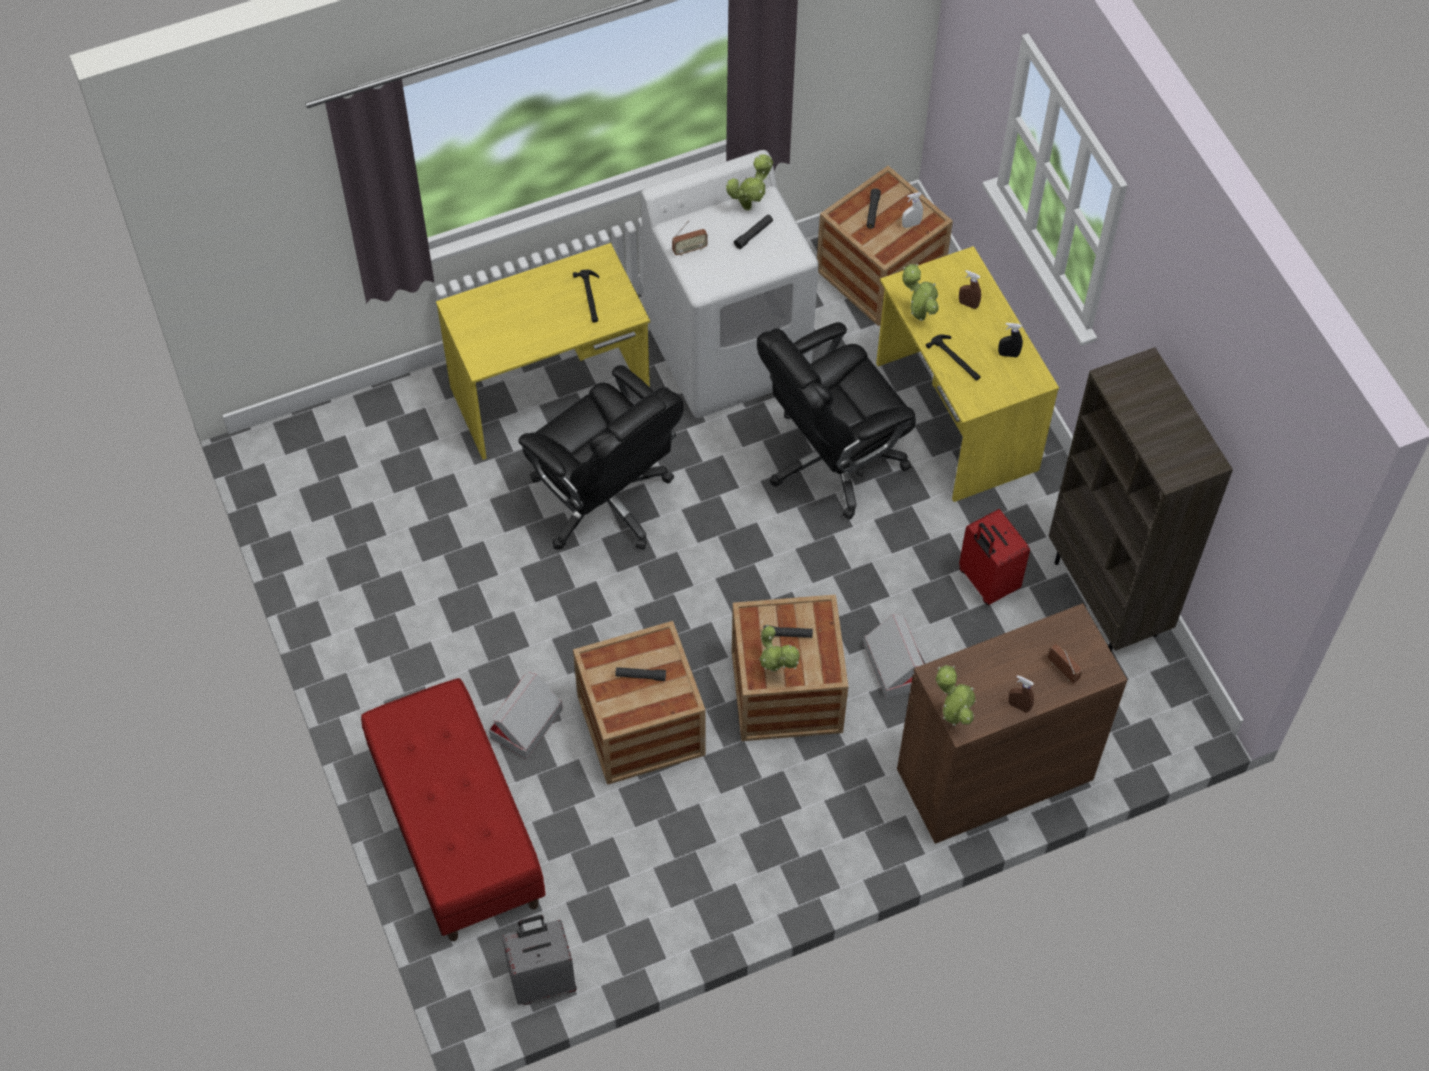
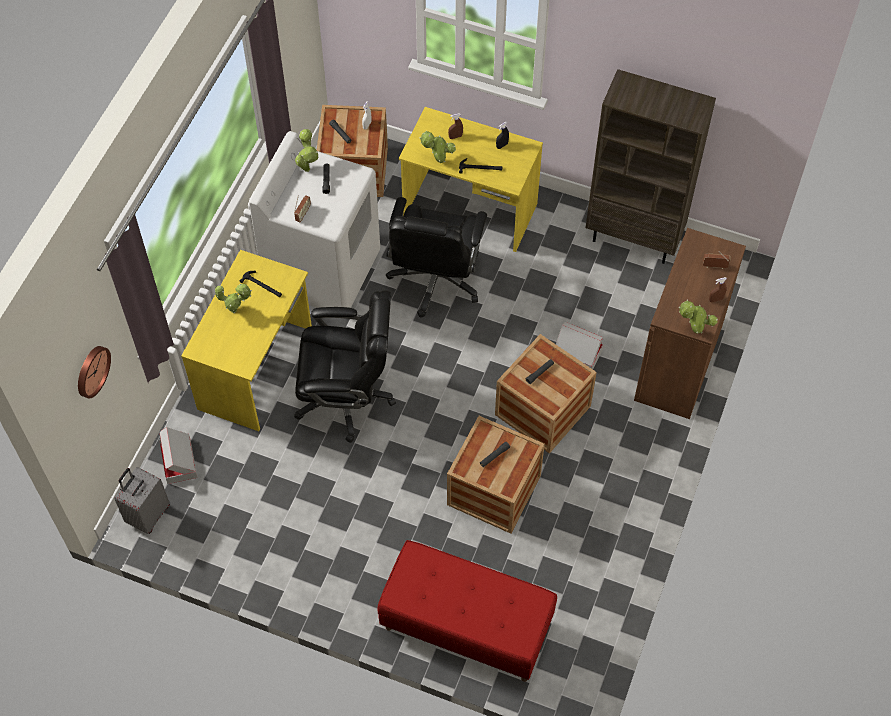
camera: 45 degrees left, 0 degrees up
cardboard box [489,672,563,759] -> cardboard box moved to [159,427,197,484]
grey suitcase [502,915,577,1005] -> grey suitcase moved to [115,467,170,534]
potted plant [759,625,800,671] -> potted plant moved to [215,284,252,313]
red suitcase [959,509,1030,605] -> none
none -> wall clock [78,346,111,399]

